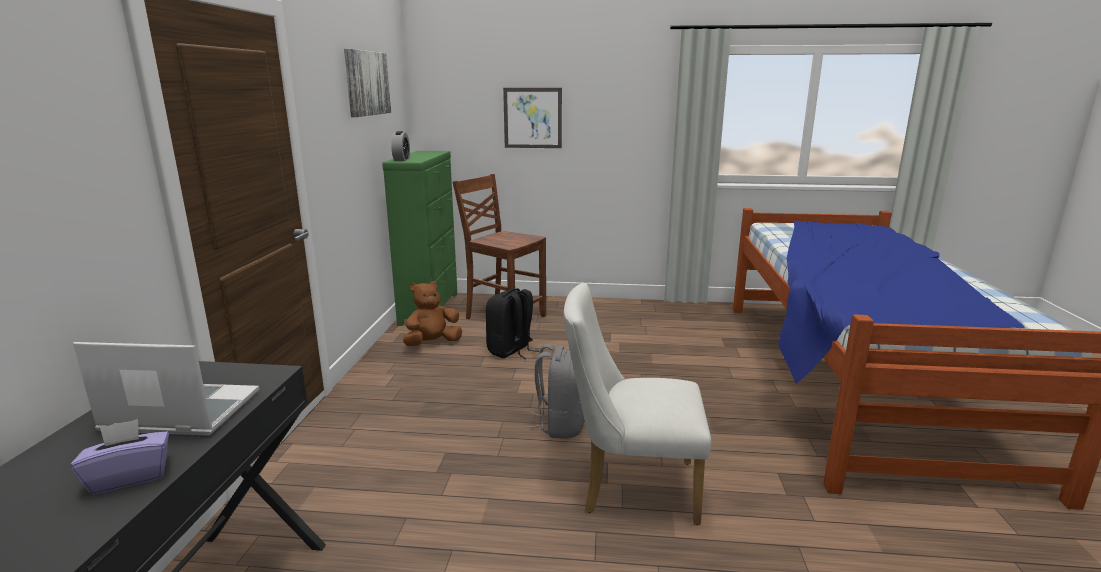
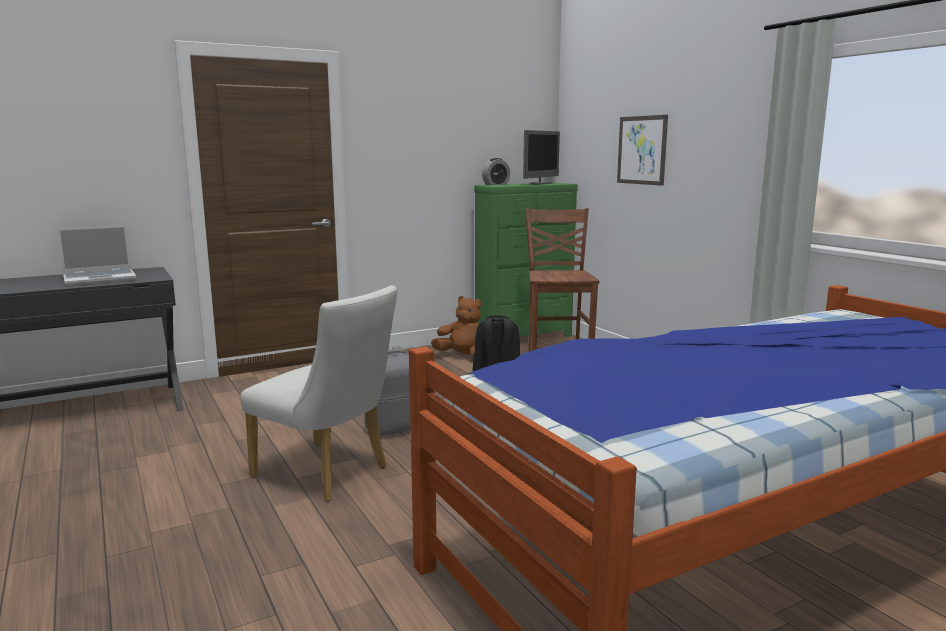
camera: 55 degrees right, 5 degrees down
purple tissue box [71,419,169,494] -> none
laptop [73,342,259,436] -> laptop turned 90 degrees clockwise [57,225,136,286]
picture [344,49,391,117] -> none
white chair [563,283,711,525] -> white chair turned 150 degrees clockwise [240,285,397,501]
none -> monitor [523,130,560,185]

